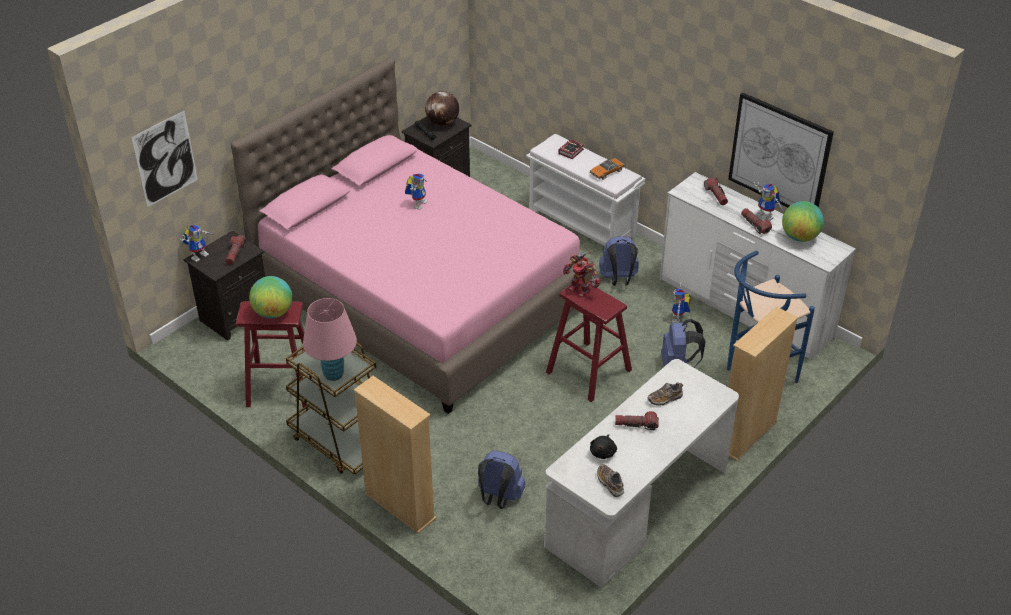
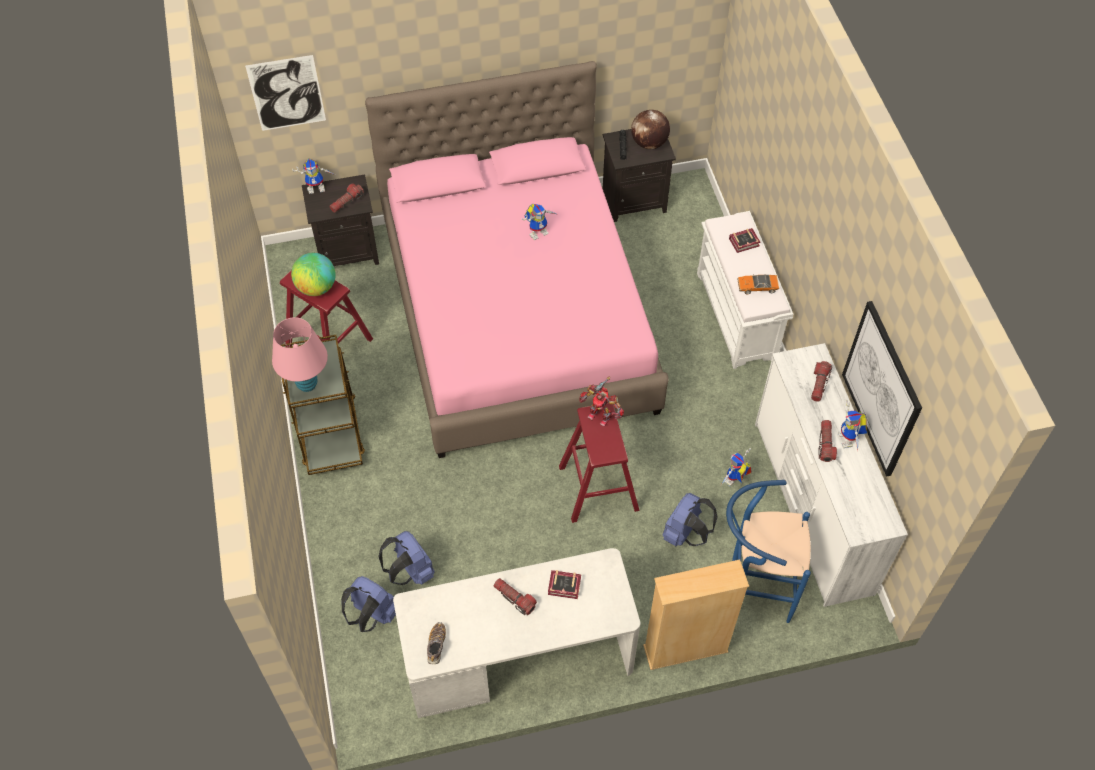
camera: 35 degrees right, 15 degrees up
beige bookcase [354,376,436,534] -> none
toy robot [563,250,600,297] -> toy robot turned 45 degrees counterclockwise [579,377,624,427]
black plush toy [590,434,617,459] -> none
blue backpack [599,236,639,286] -> blue backpack moved to [341,576,396,632]
shoe [648,382,683,406] -> book [548,570,581,599]
globe [782,201,824,242] -> none

